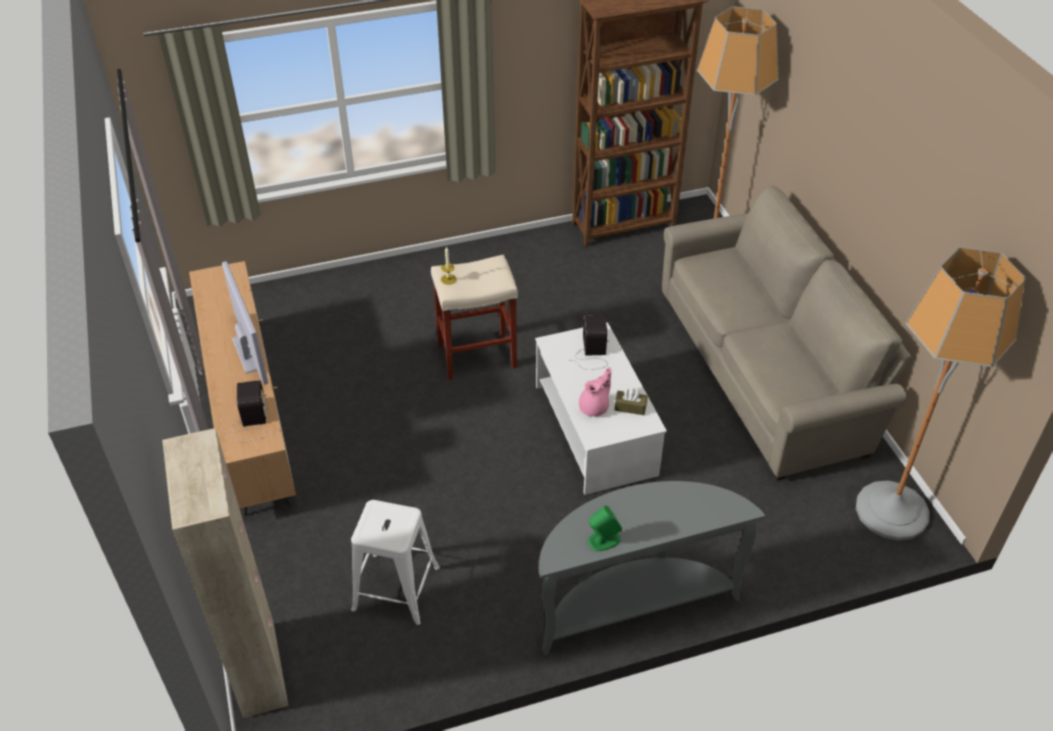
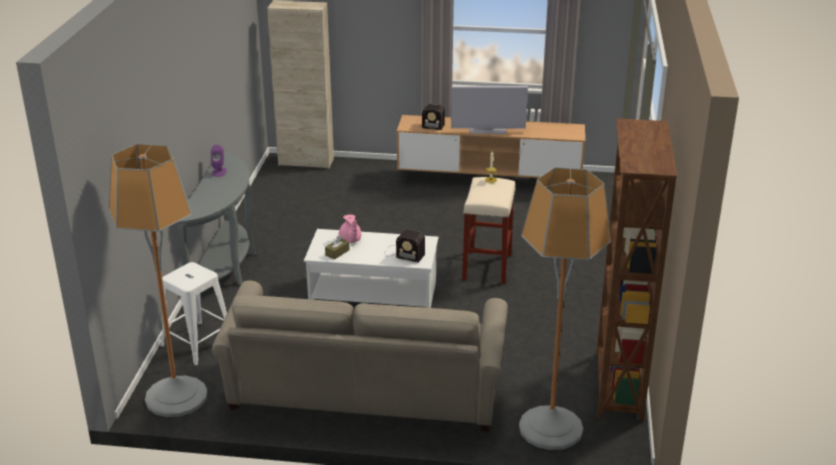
camera: 115 degrees right, 15 degrees down
white stool [351,500,440,626] -> white stool moved to [161,262,227,366]
green speaker [588,506,622,551] -> purple speaker [211,145,227,177]

